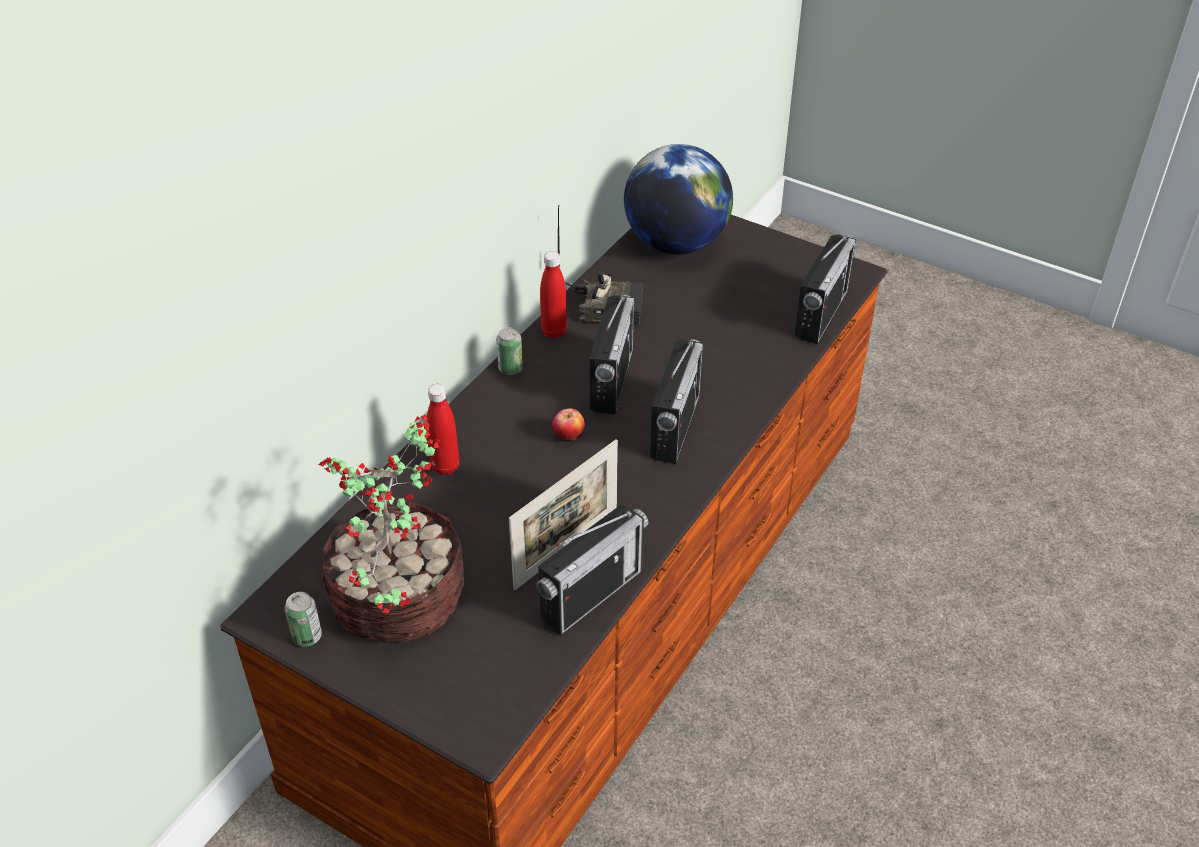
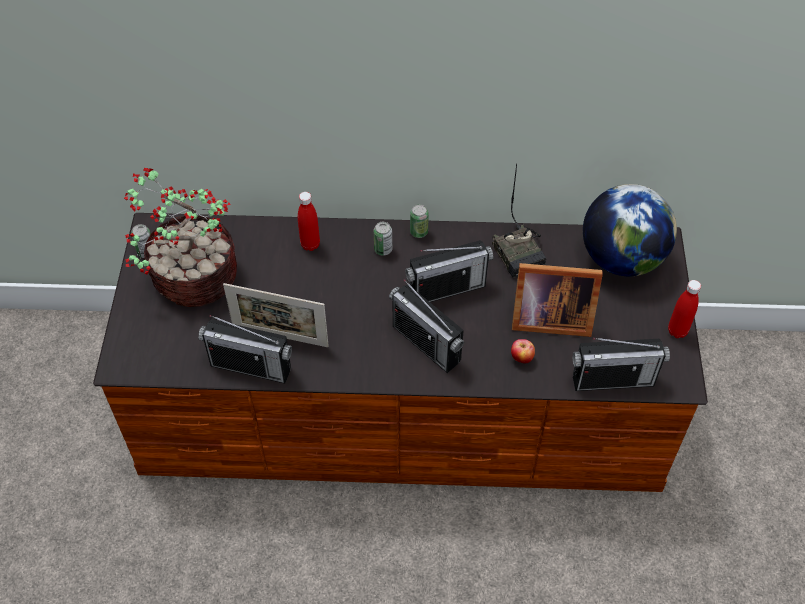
camera: 60 degrees right, 10 degrees up
red bottle [540,251,567,339] -> red bottle moved to [668,280,701,338]
apple [552,408,585,440] -> apple moved to [511,339,535,364]
radio [650,339,703,464] -> radio turned 60 degrees clockwise [389,279,464,373]
none -> can [374,222,392,256]
none -> picture frame [512,263,603,337]

